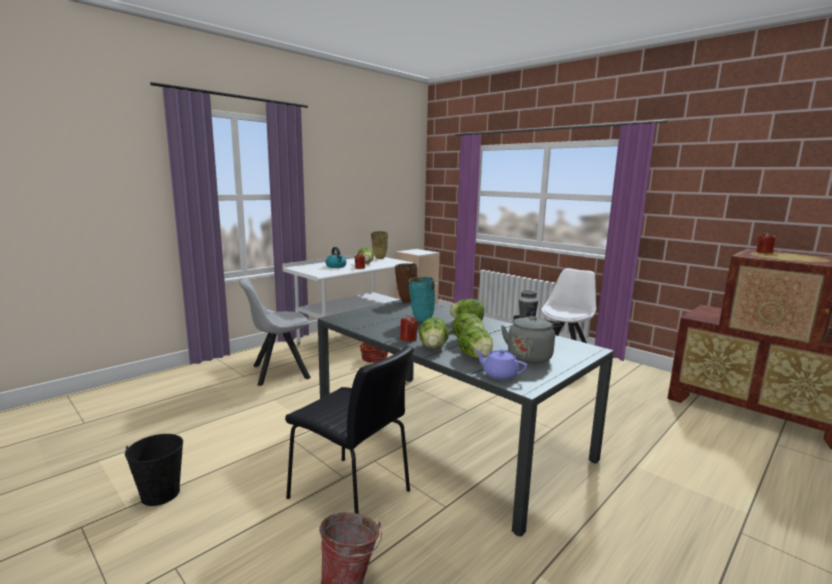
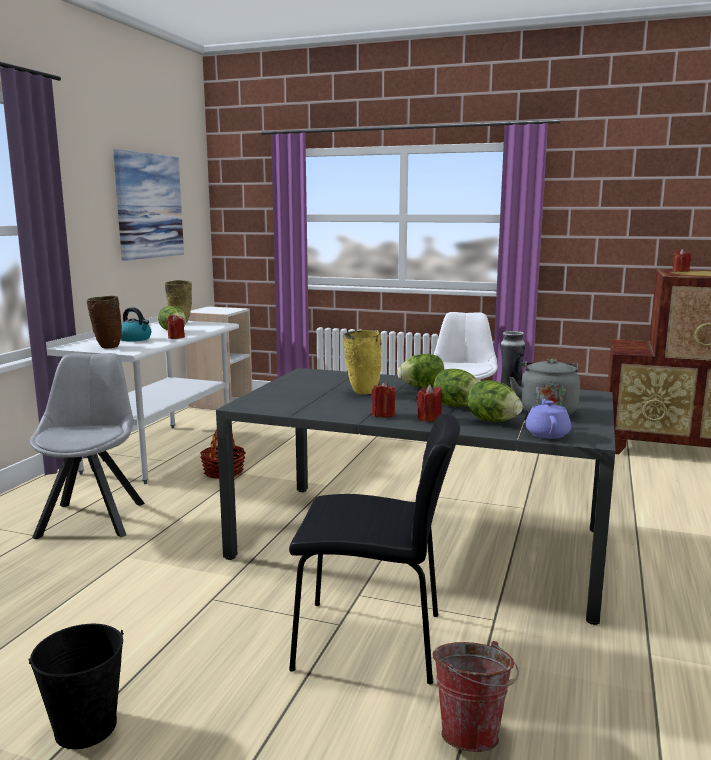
camera: 25 degrees left, 0 degrees up
grey chair [239,278,311,386] -> grey chair turned 135 degrees clockwise [30,353,145,539]
brown vase [395,263,418,303] -> brown vase moved to [86,296,122,348]
turquoise vase [408,277,435,322] -> yellow vase [343,330,382,394]
lettuce [419,317,449,349] -> red candle [416,384,442,422]
purple teapot [474,349,527,380] -> purple teapot turned 90 degrees clockwise [525,398,571,439]
none -> picture [113,149,184,261]

